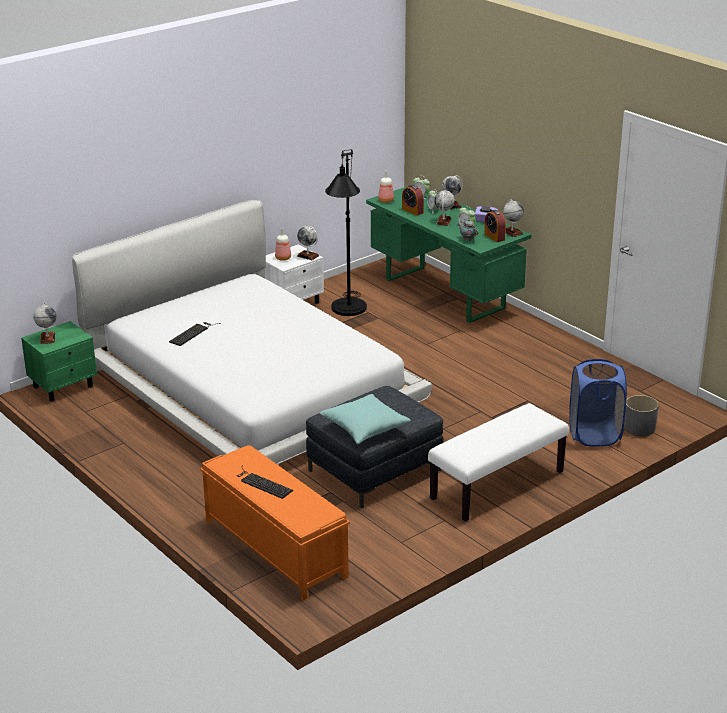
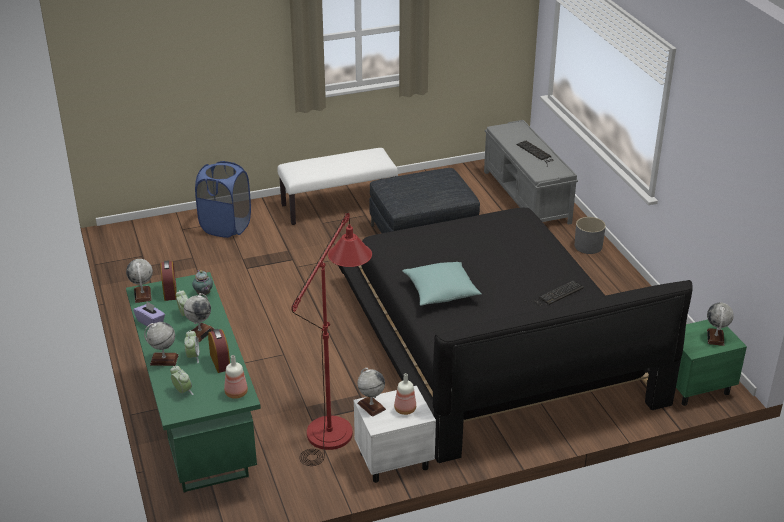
camera: 160 degrees left, 5 degrees up
white bed [72,200,432,465] -> black bed [338,208,693,463]
orange bench [200,445,350,601] -> grey bench [484,120,578,225]
turquoise pillow [320,394,411,444] -> turquoise pillow moved to [402,262,482,306]
black floor lamp [325,149,367,316] -> red floor lamp [291,212,372,466]
grey planter [624,395,659,436] -> grey planter moved to [575,217,606,254]

